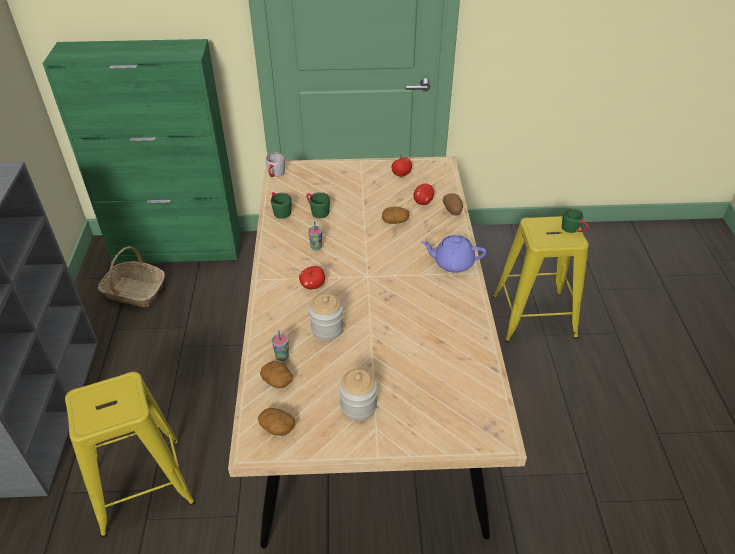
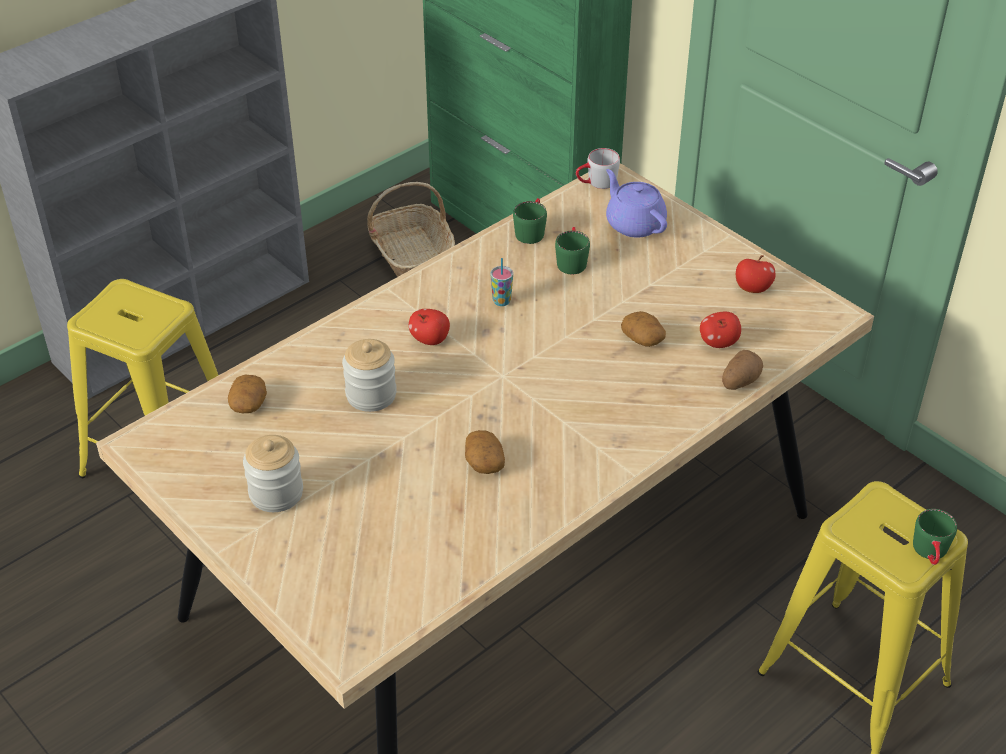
camera: 50 degrees right, 0 degrees up
potato [258,408,295,436] -> potato moved to [465,430,505,474]
cup [272,330,289,361] -> none
purple teapot [421,235,486,273] -> purple teapot moved to [606,169,667,238]

